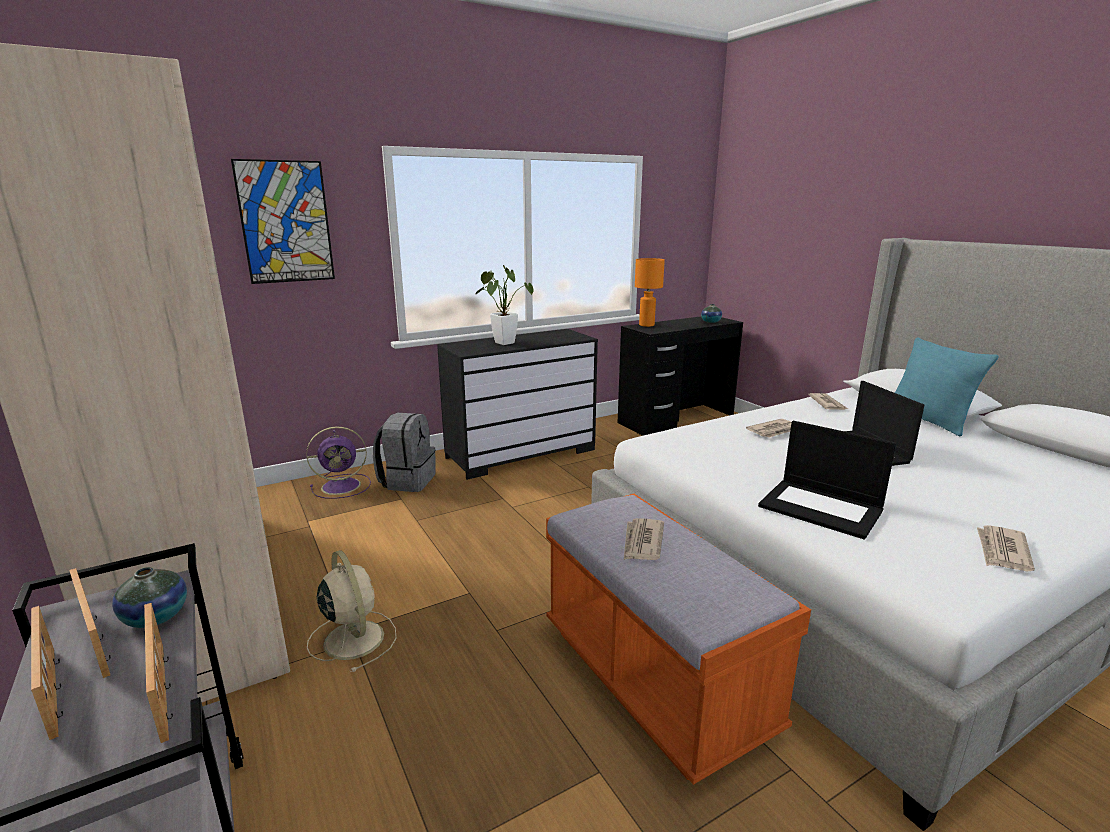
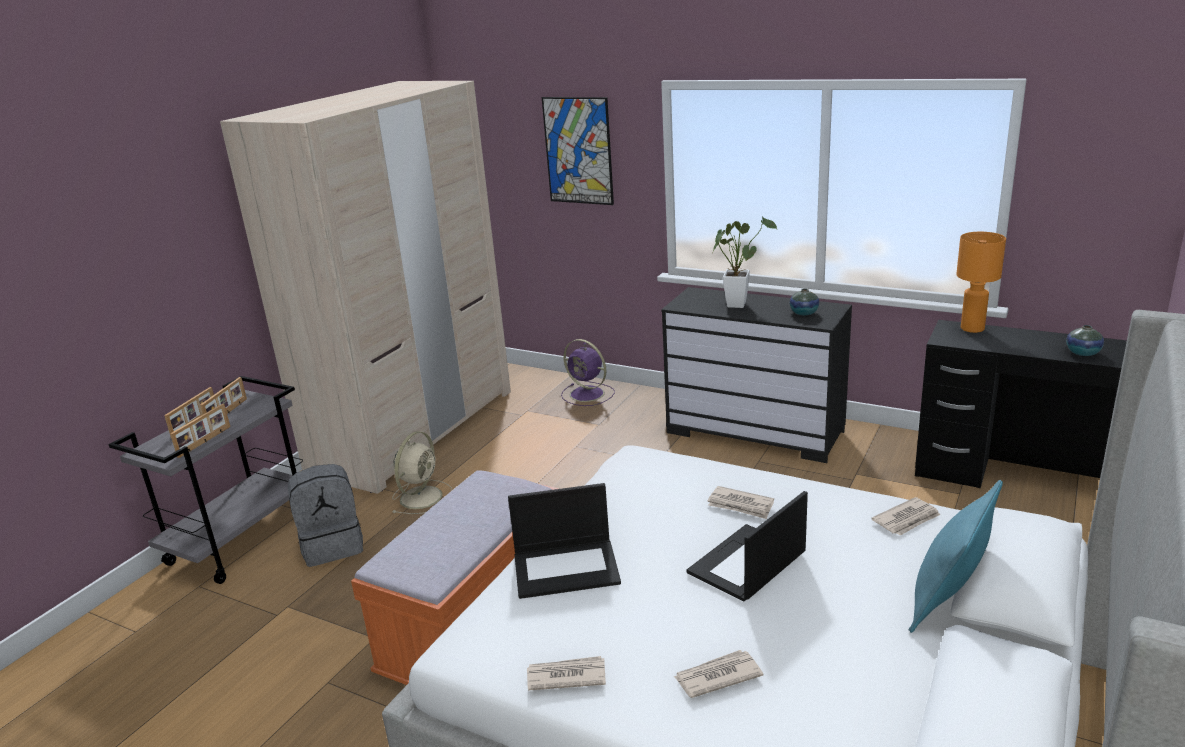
camera: 60 degrees right, 5 degrees up
vase [112,567,187,628] -> vase moved to [790,289,819,315]
grey backpack [373,413,436,492] -> grey backpack moved to [288,464,363,567]
newspaper [624,518,664,560] -> newspaper moved to [674,650,763,698]
laptop [758,421,896,539] -> laptop turned 105 degrees counterclockwise [508,483,621,599]

